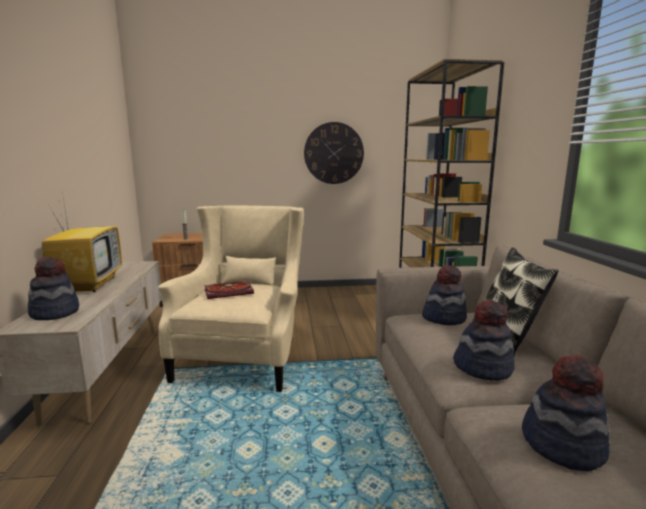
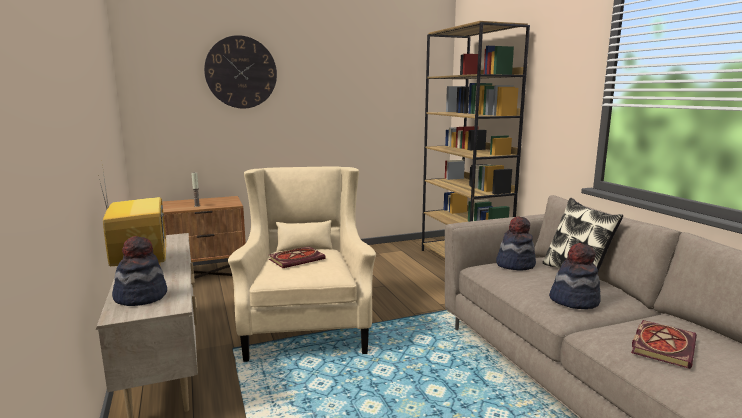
camera: 15 degrees left, 0 degrees up
wall clock [304,122,364,184] -> wall clock moved to [204,35,277,108]
hat [522,355,610,471] -> book [631,320,697,369]

